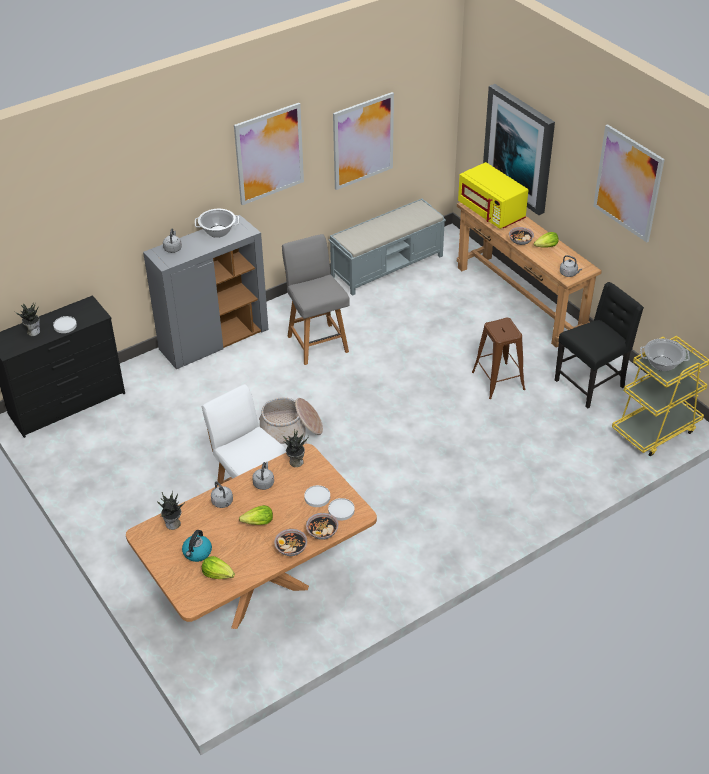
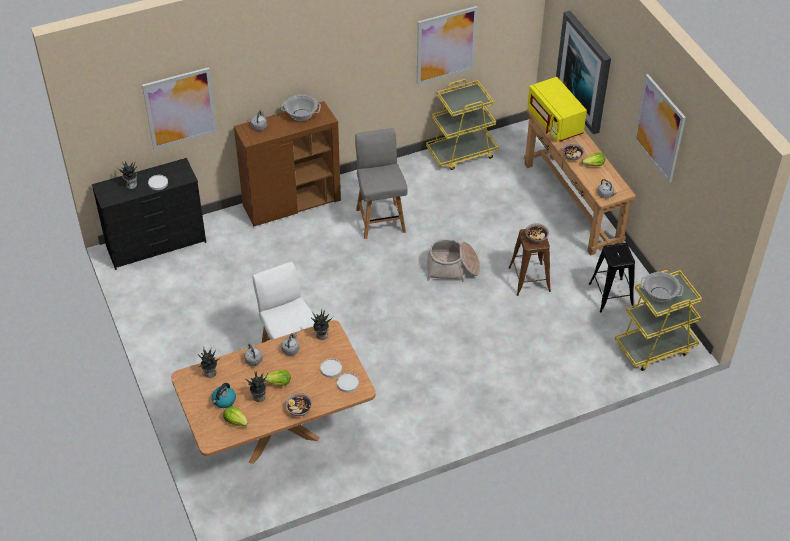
camera: 10 degrees right, 5 degrees up
grey cabinet [143,215,269,369] -> brown cabinet [234,101,341,227]
picture [234,103,304,205] -> picture moved to [142,67,217,150]
basket [259,398,323,444] -> basket moved to [427,239,480,282]
bowl [306,513,339,540] -> bowl moved to [525,223,549,242]
grey bench [329,198,446,296] -> yellow cart [426,79,499,170]
black chair [555,282,644,409] -> black stool [589,243,635,312]
none -> potted plant [243,371,268,402]

